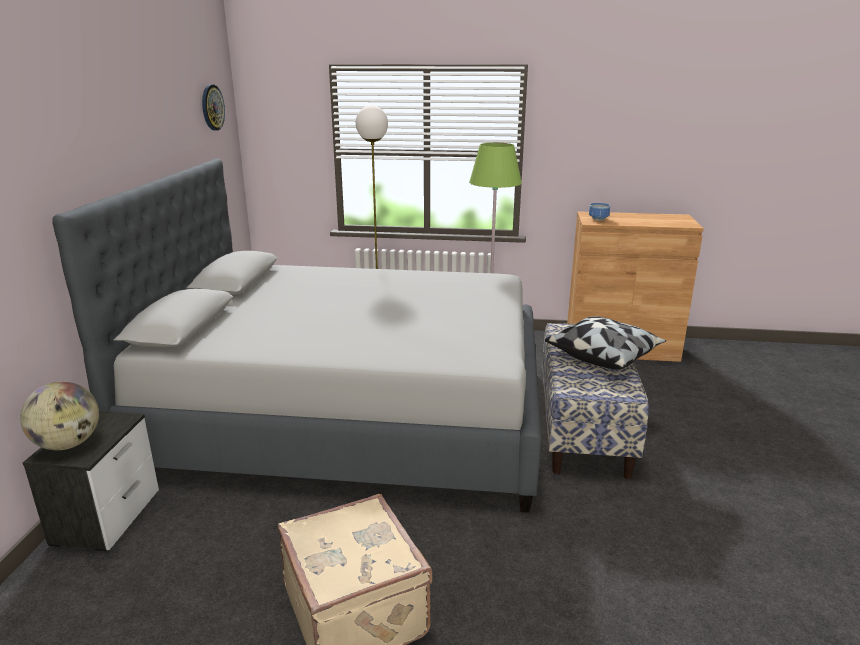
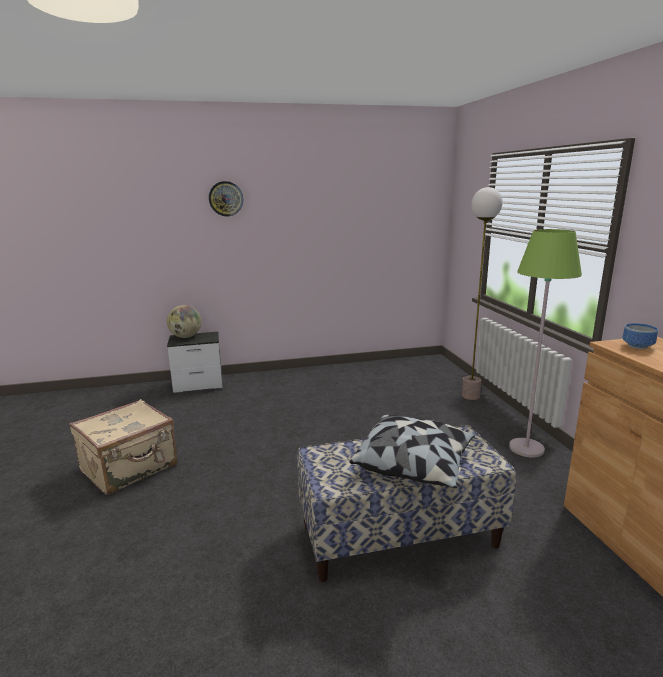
camera: 70 degrees right, 5 degrees down
grey bed [52,158,541,513] -> none
wall clock [202,84,225,131] -> wall clock moved to [209,181,243,216]

